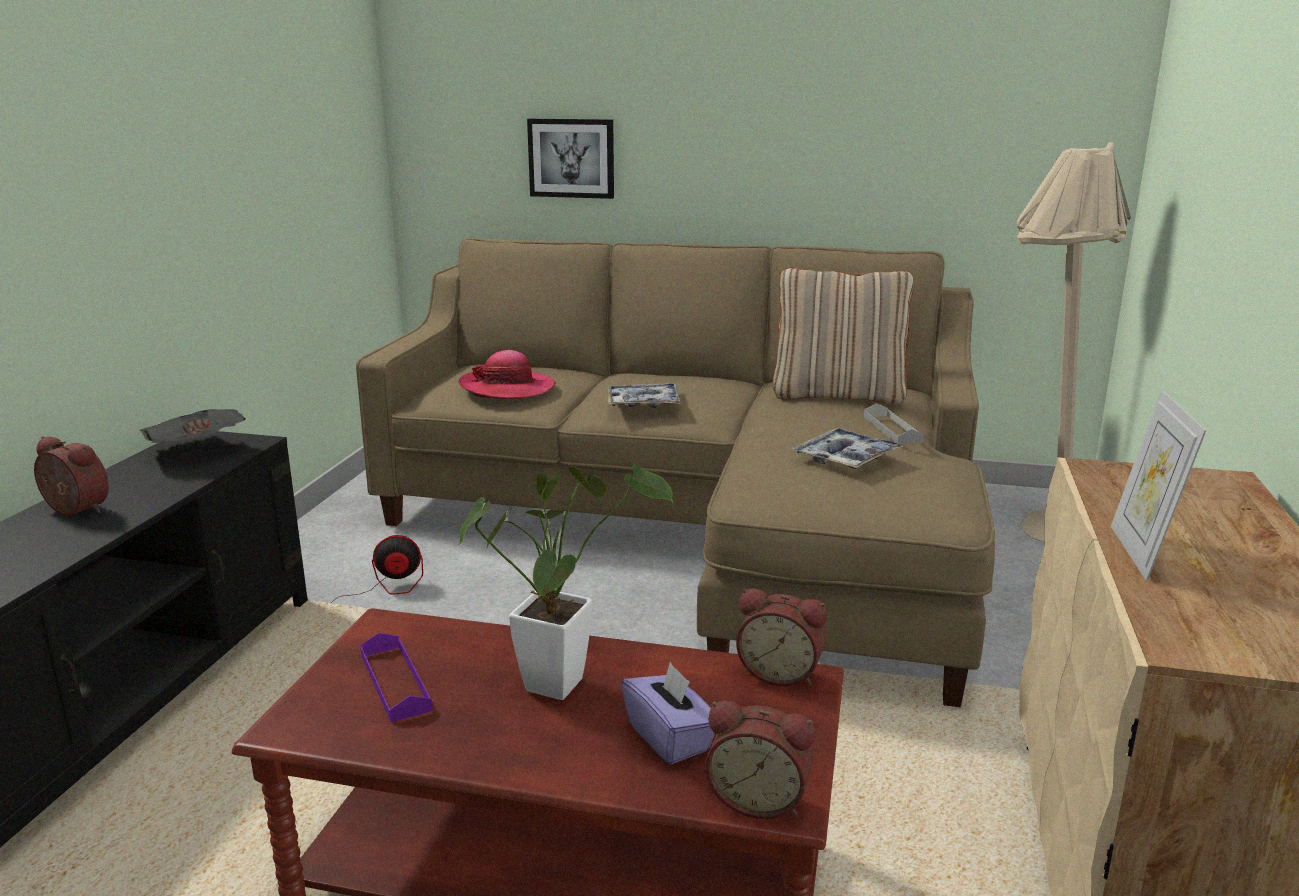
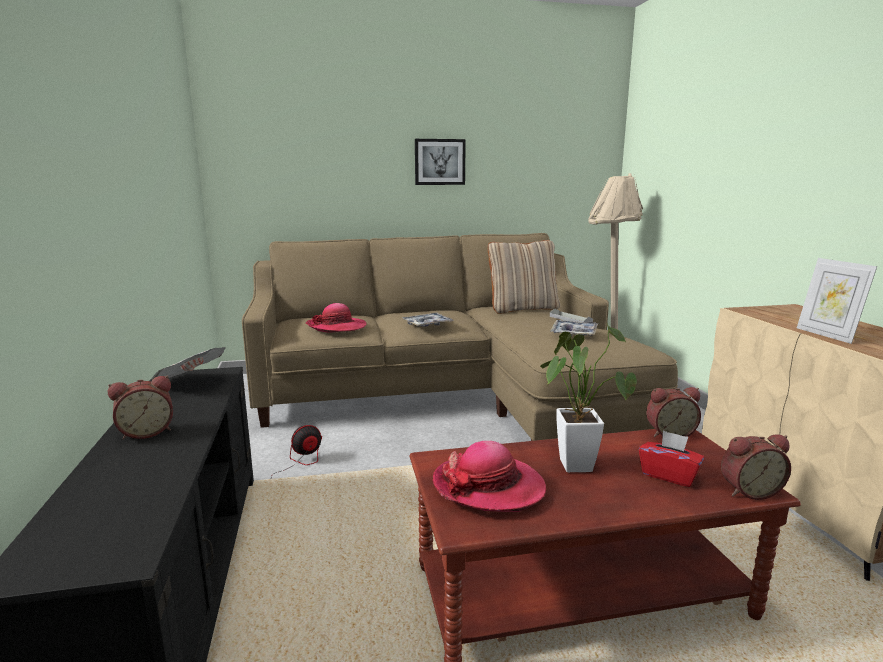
camera: 25 degrees left, 5 degrees down
alarm clock [34,436,109,516] -> alarm clock turned 150 degrees clockwise [108,376,173,440]
purple tray [360,633,433,722] -> hat [433,441,546,512]
picture [527,119,614,199] -> picture moved to [415,139,466,185]
purple tissue box [622,662,715,764] -> red tissue box [639,430,704,487]

